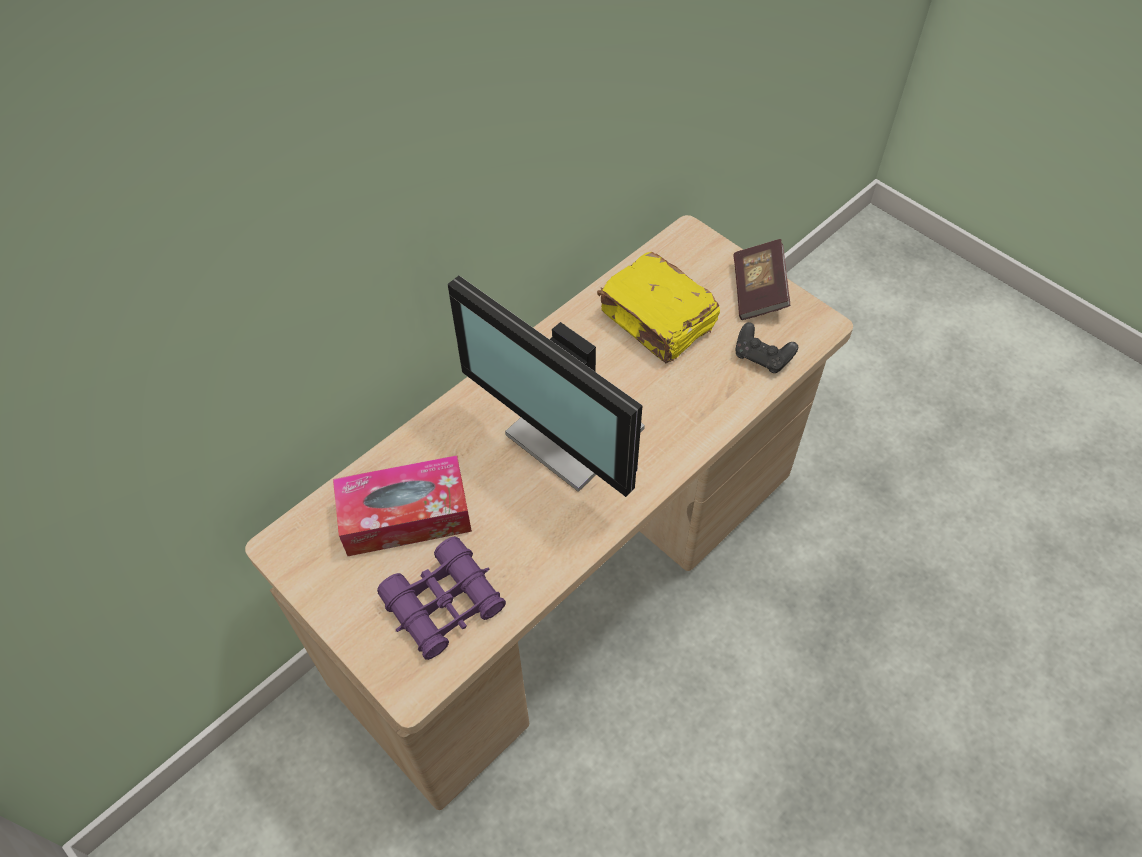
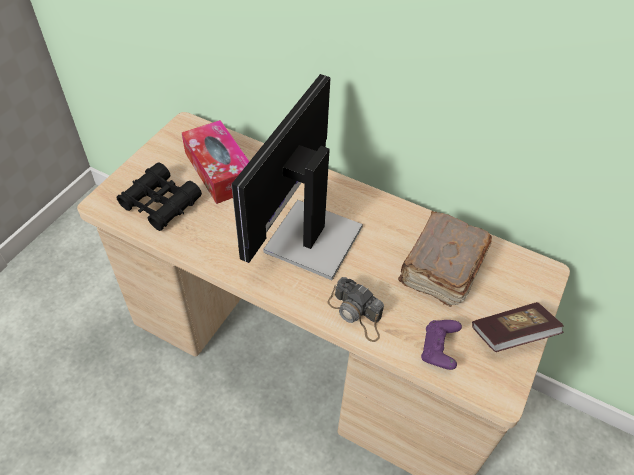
camera: 70 degrees right, 5 degrees down
purple binoculars [377,536,506,660] -> black binoculars [117,162,202,231]
yellow book [597,252,720,363] -> brown book [398,211,492,307]
black game controller [736,322,798,373] -> purple game controller [421,320,462,370]
none -> camera [327,277,384,342]

